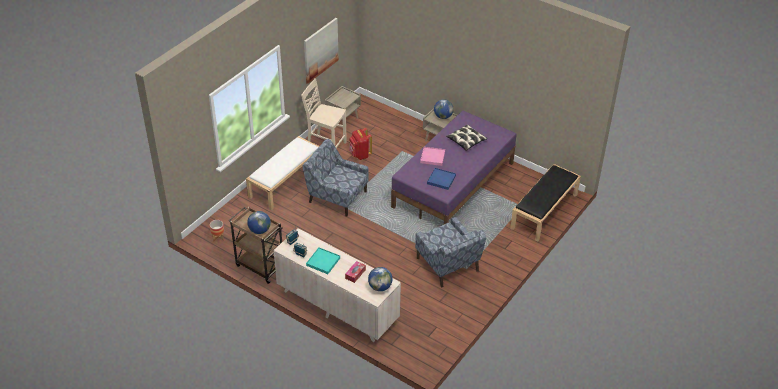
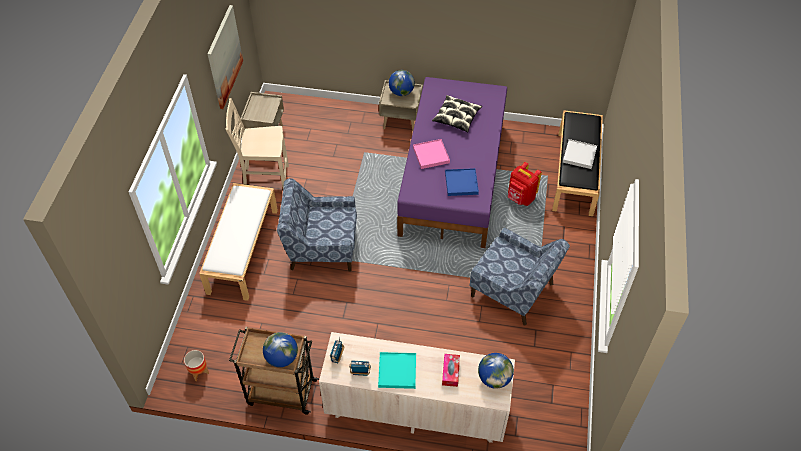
camera: 25 degrees left, 10 degrees up
red backpack [349,128,372,160] -> red backpack moved to [508,162,542,206]
none -> white tray [563,139,597,169]

